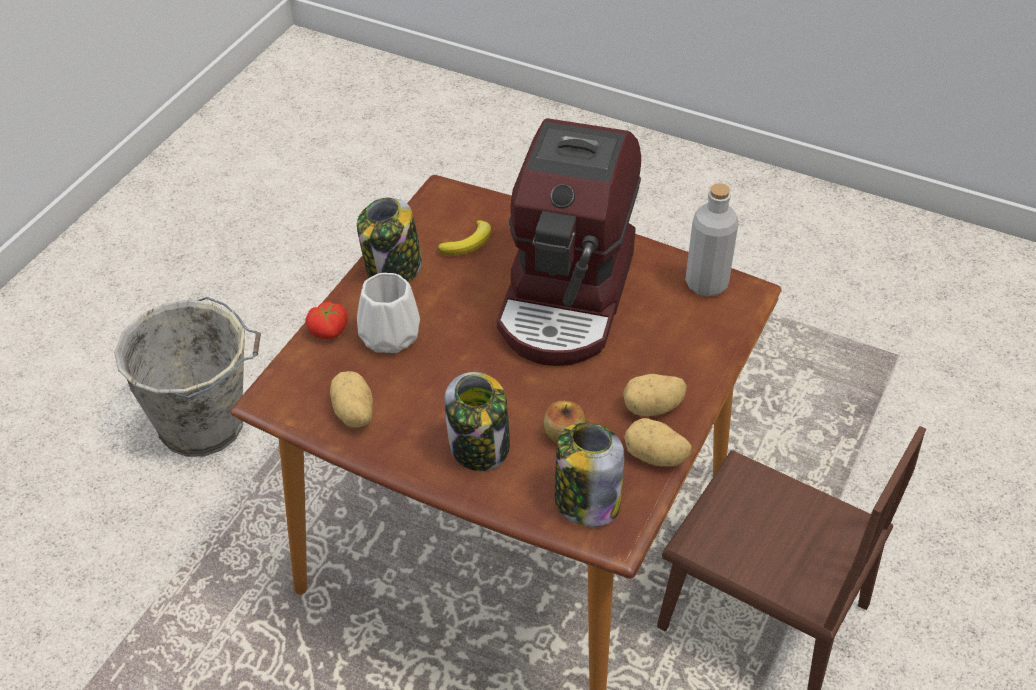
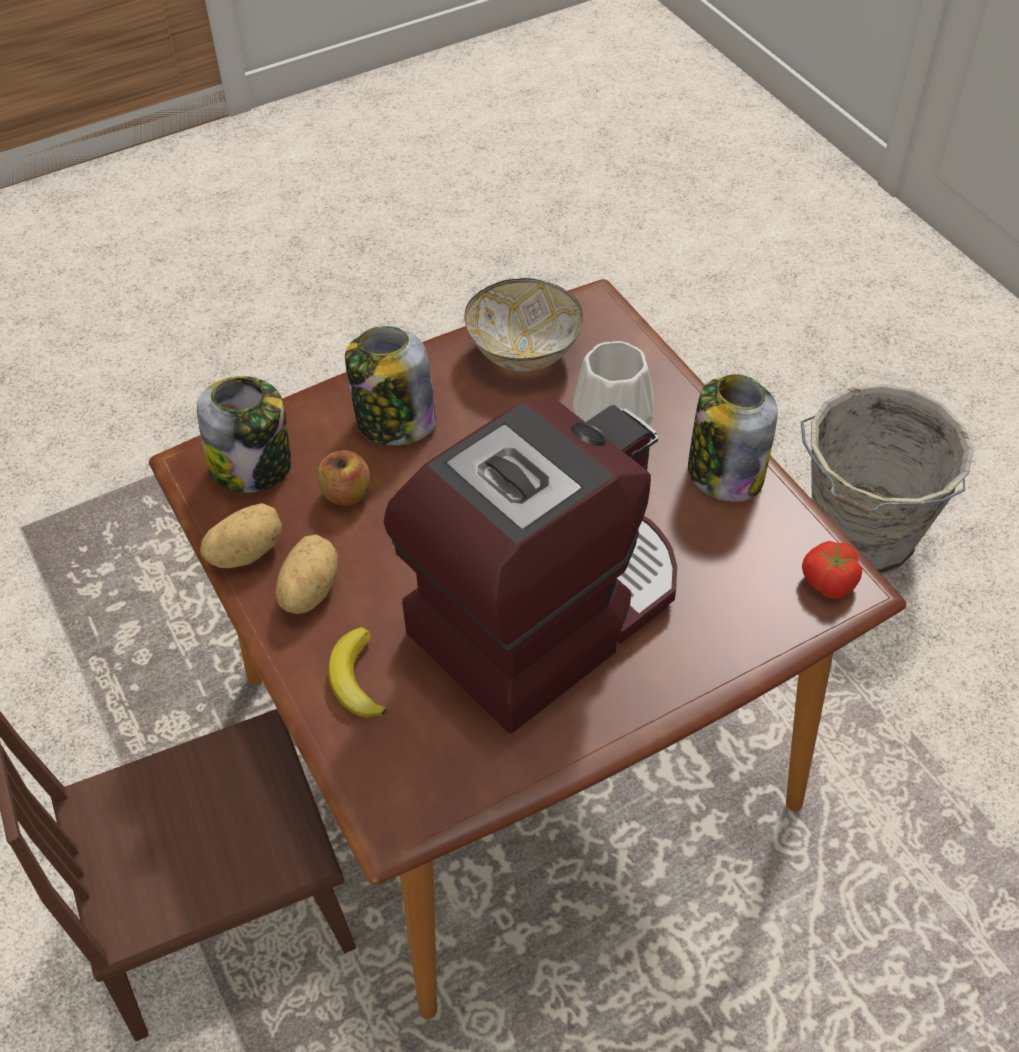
camera: 125 degrees right, 5 degrees up
tomato [305,302,347,339] -> tomato moved to [802,541,862,599]
potato [330,371,373,427] -> bowl [464,278,583,372]
banana [438,220,491,256] -> banana moved to [328,627,388,717]
coffee machine [497,118,641,366] -> coffee machine turned 90 degrees clockwise [384,398,677,733]
grey bottle [685,183,739,297] -> none

